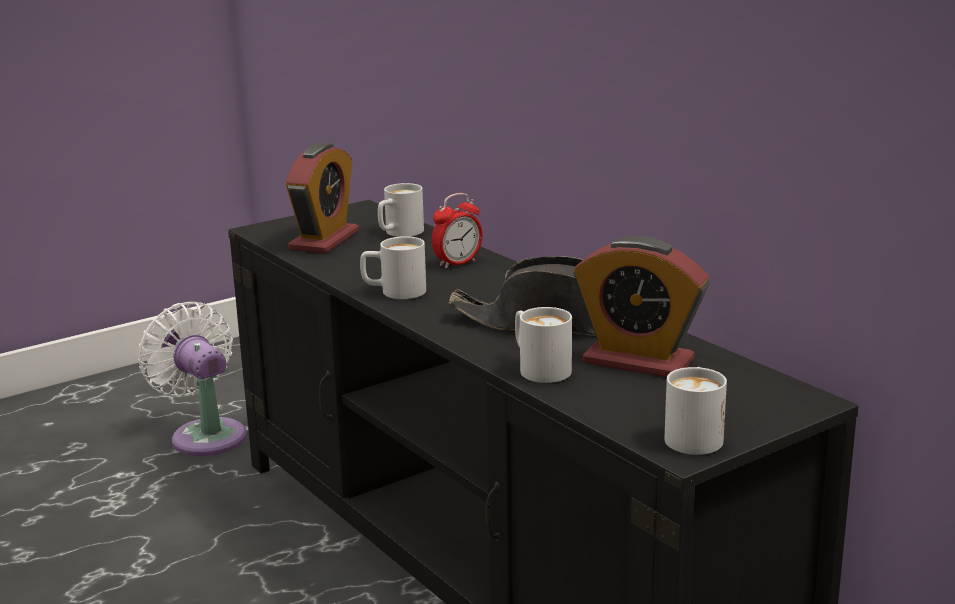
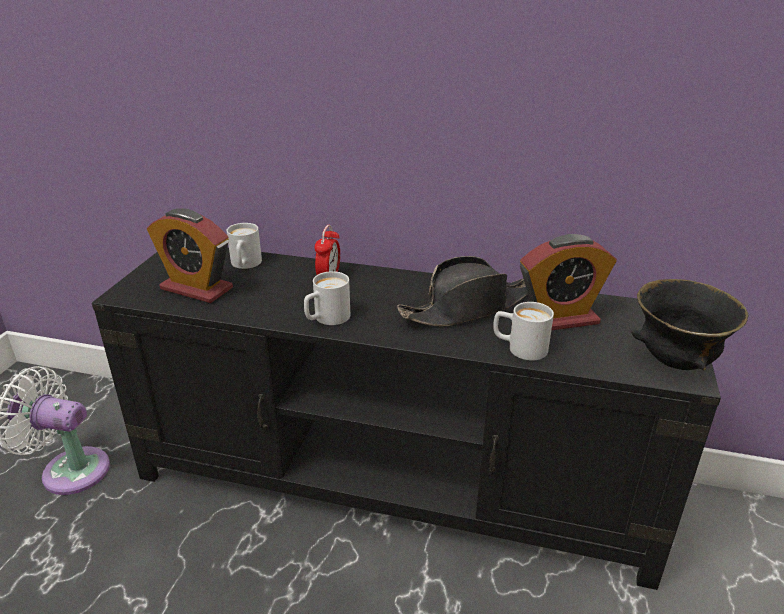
camera: 40 degrees left, 10 degrees up
alarm clock [285,143,359,253] -> alarm clock turned 135 degrees clockwise [147,208,233,303]
white mug [665,367,727,455] -> black bowl [631,279,749,370]

